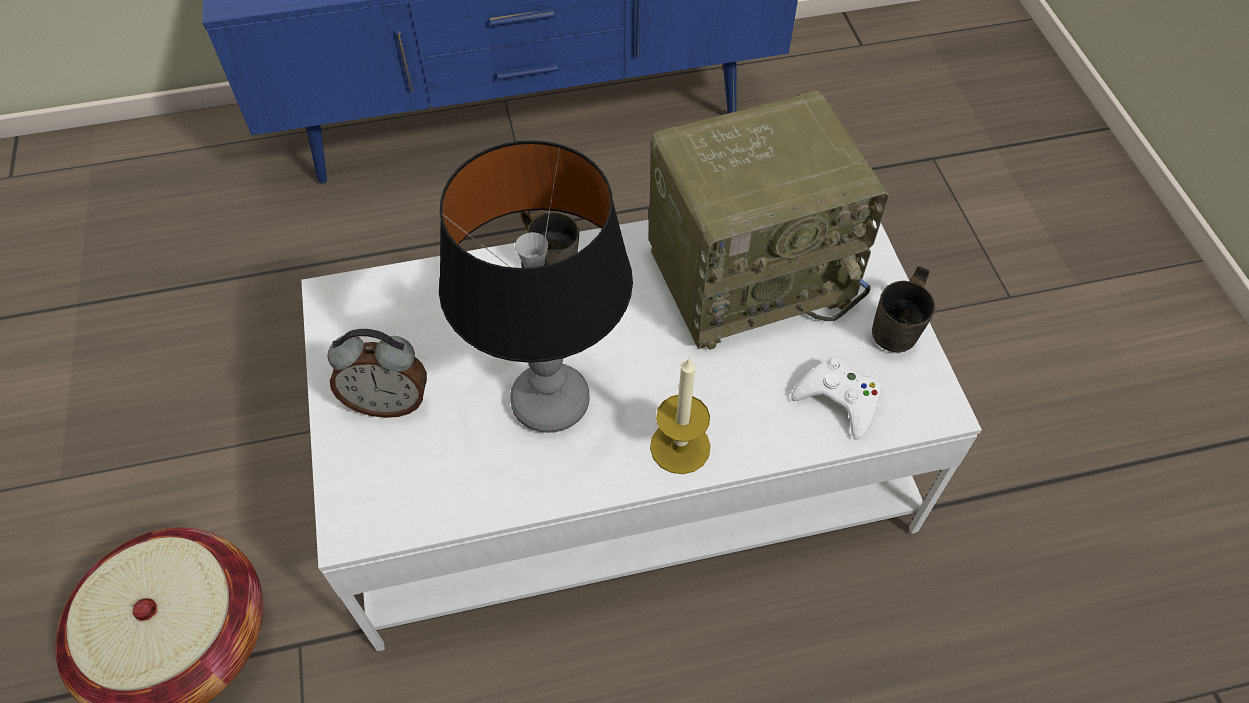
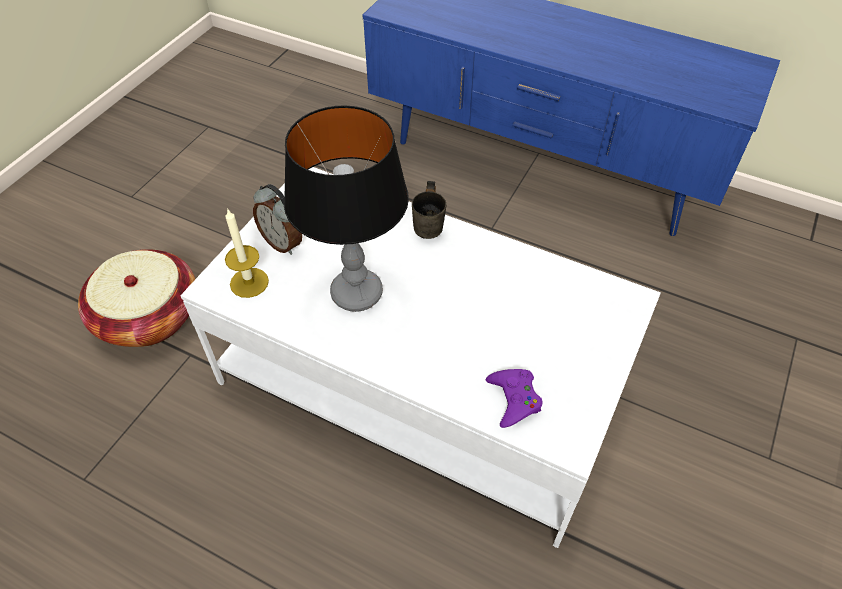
camera: 40 degrees right, 5 degrees down
radio [649,90,890,350] -> none
candle [650,357,711,474] -> candle moved to [225,210,269,298]
white game controller [791,356,882,440] -> purple game controller [486,369,542,428]
grey mug [872,266,935,353] -> none

